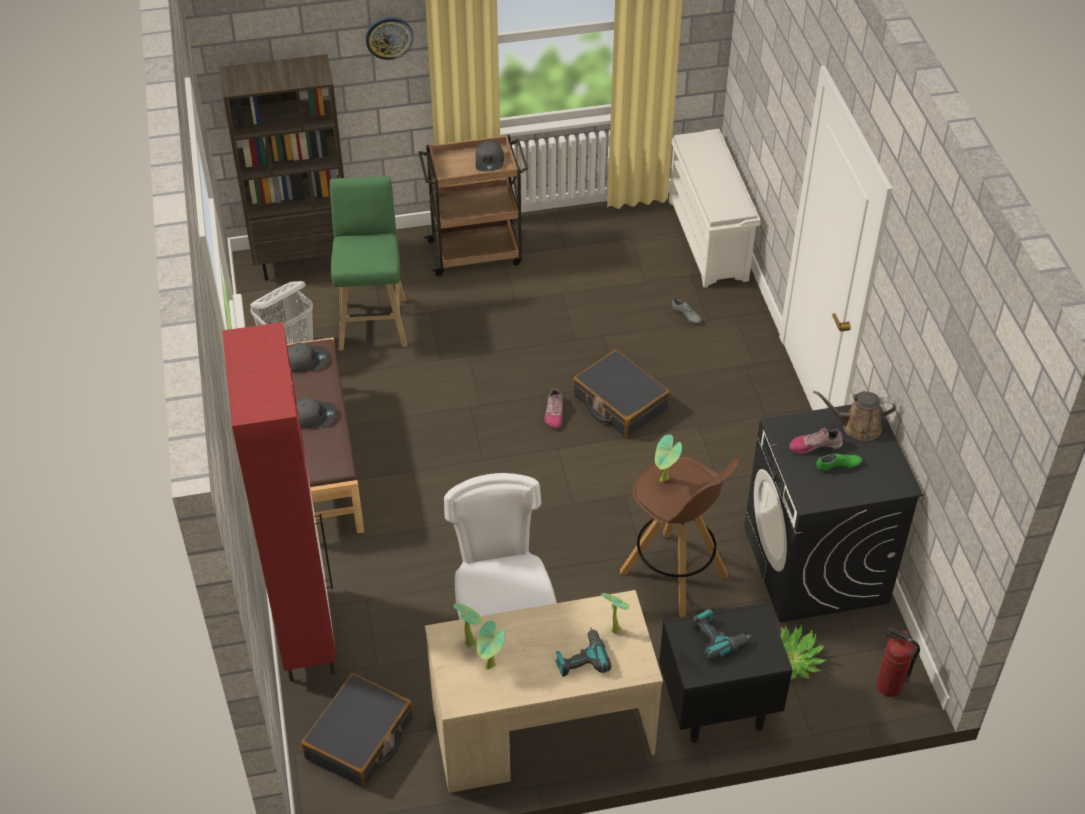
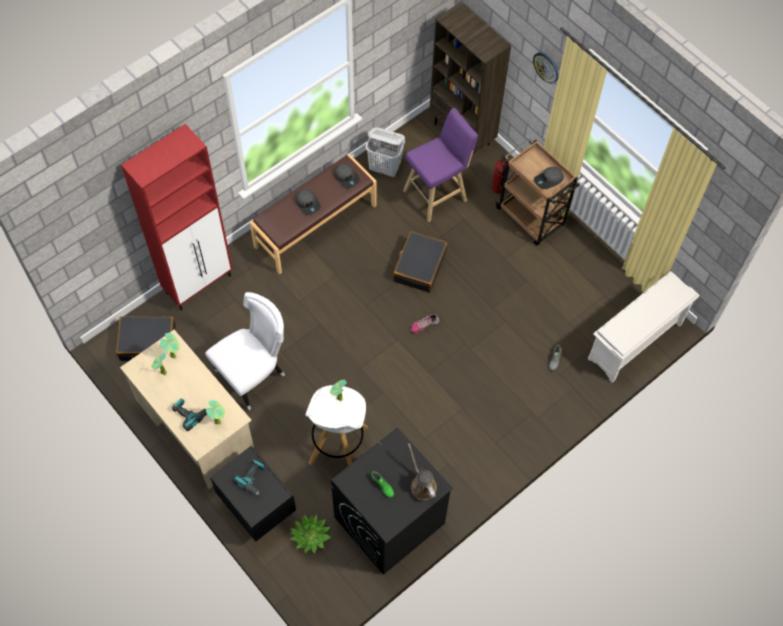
camera: 60 degrees right, 15 degrees up
green stool [330,176,407,351] -> purple stool [403,108,478,222]
black suitcase [573,350,670,438] -> black suitcase moved to [393,231,447,293]
brown stool [620,457,740,617] -> white stool [306,385,368,466]
shoe [789,428,843,454] -> none
fire extinguisher [876,627,920,697] -> fire extinguisher moved to [492,151,510,194]

